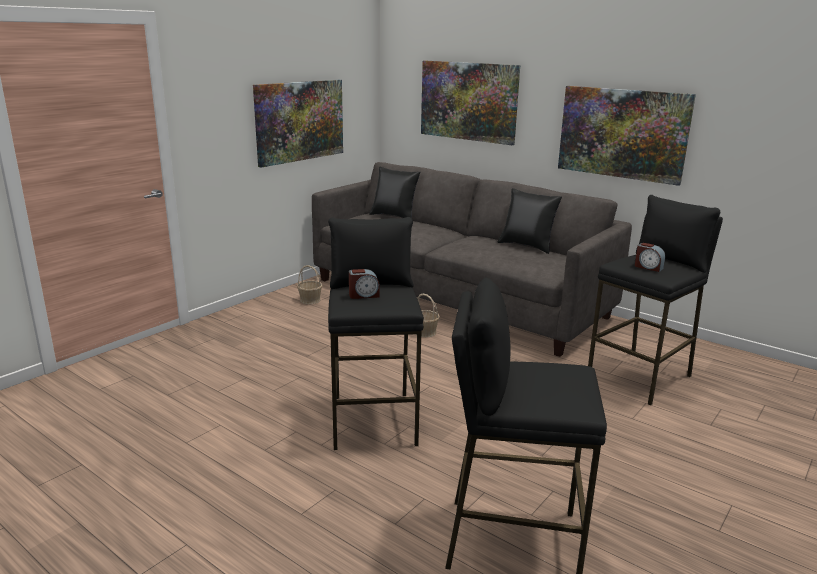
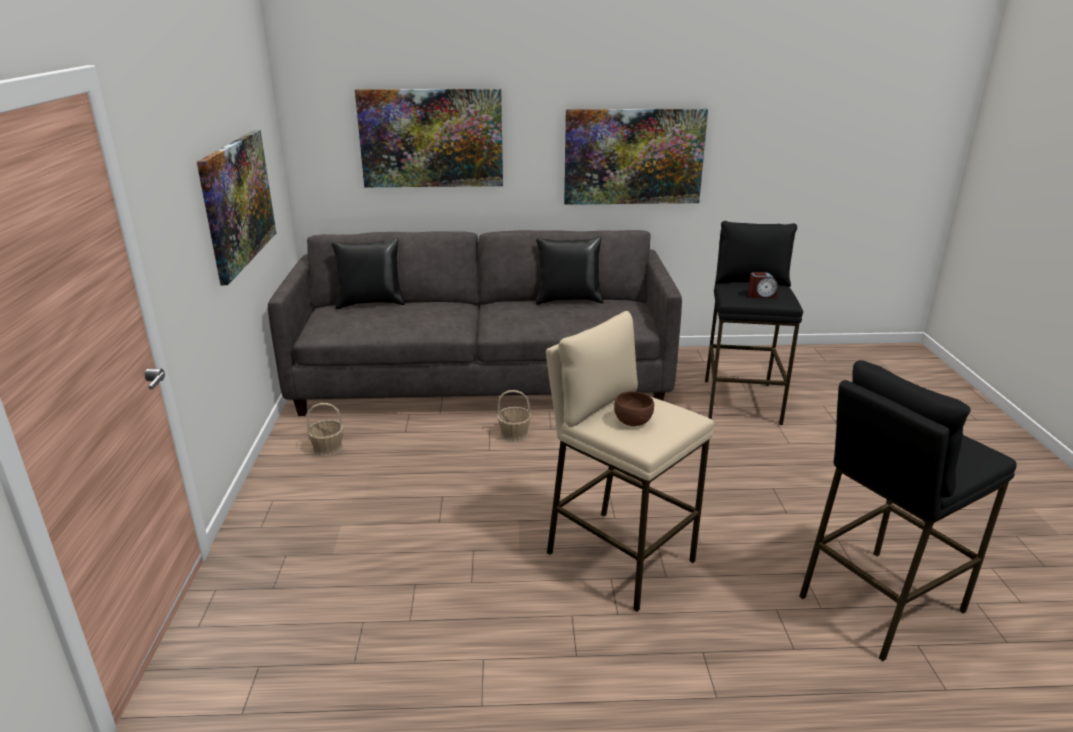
camera: 40 degrees left, 5 degrees up
black stool [328,217,424,450] -> beige stool [546,311,714,612]
alarm clock [349,269,380,299] -> brown bowl [614,391,654,426]

